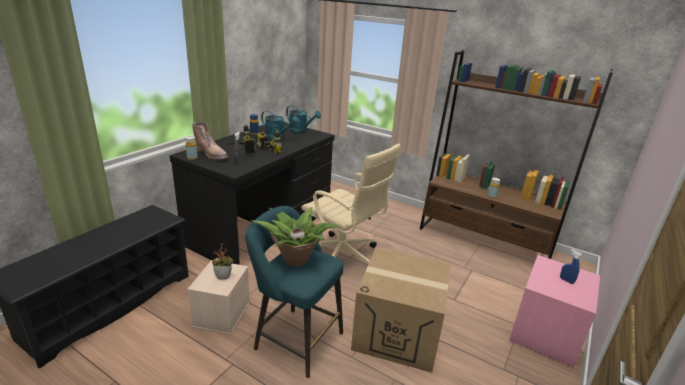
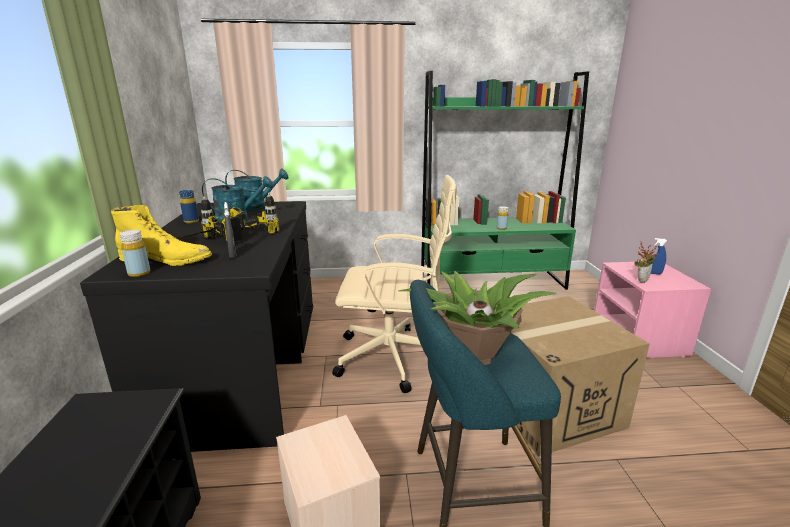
camera: 35 degrees left, 5 degrees down
brown boot [192,122,228,160] -> yellow boot [111,205,212,266]
potted plant [212,243,234,280] -> potted plant moved to [634,241,658,283]
brown bookcase [420,50,614,259] -> green bookcase [421,71,589,290]

